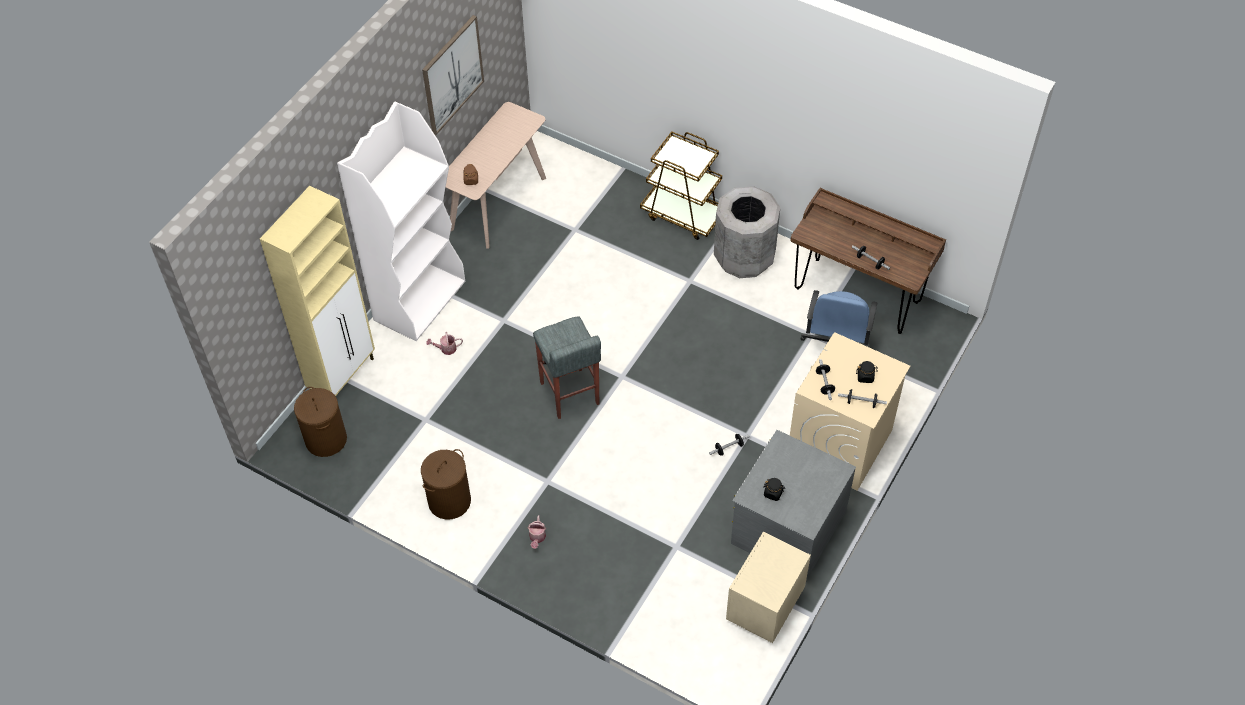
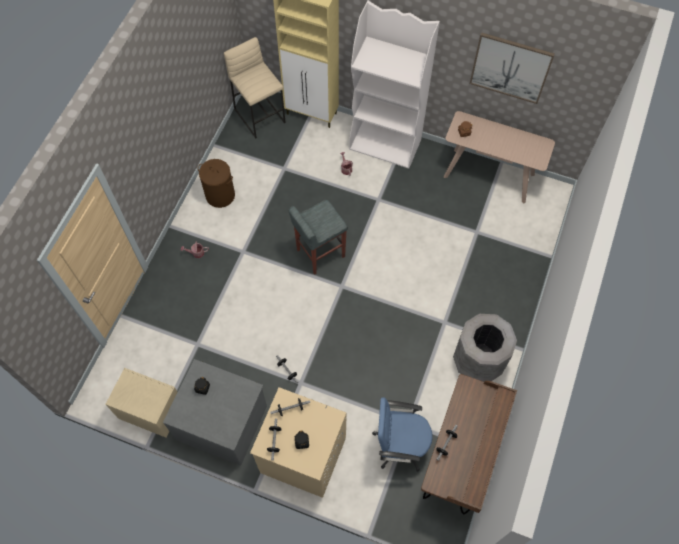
camera: 80 degrees right, 10 degrees up
brown laundry basket [294,387,347,457] -> beige stool [224,37,286,138]
brown cart [640,131,722,240] -> none

